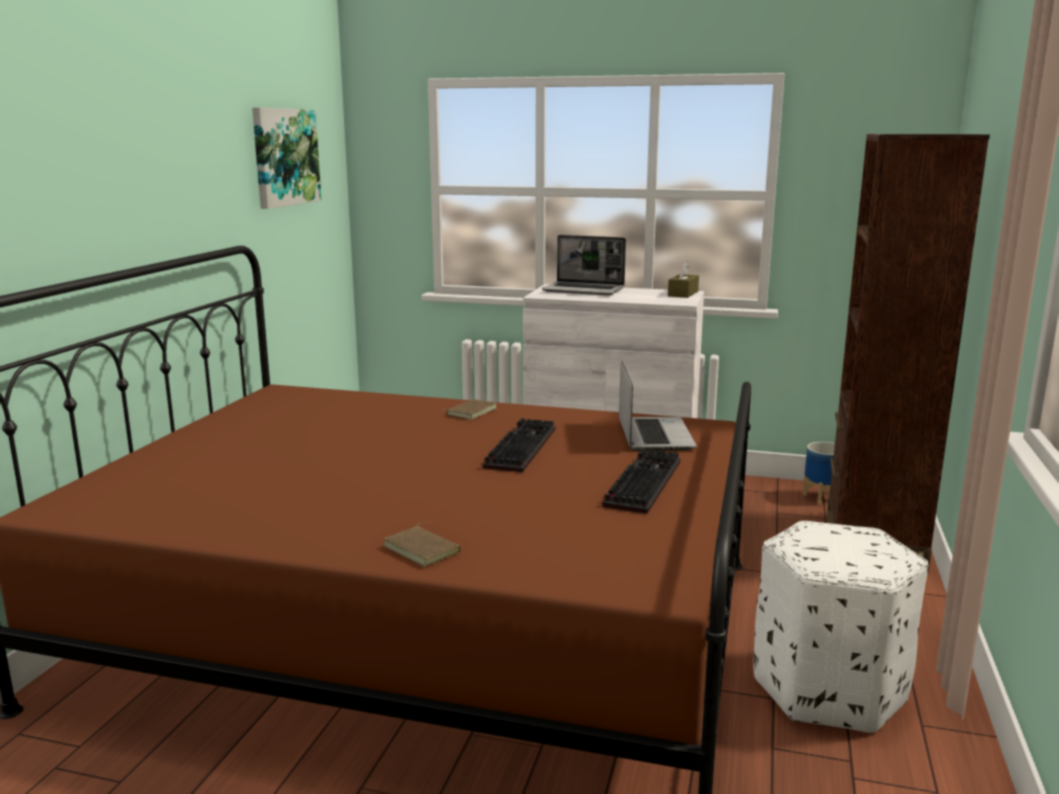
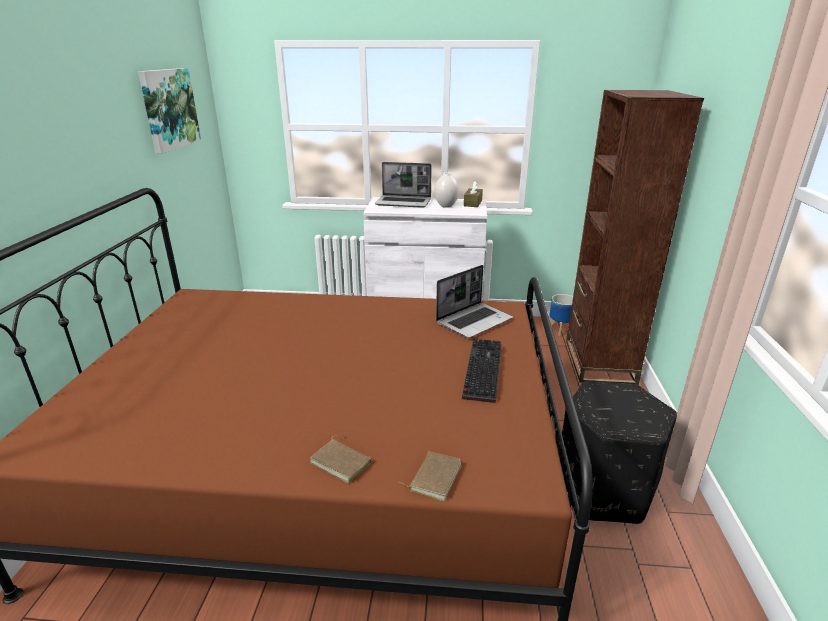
camera: 10 degrees left, 10 degrees up
brown book [440,399,497,420] -> brown book moved to [398,451,462,501]
keyboard [483,418,555,472] -> none
laptop [619,361,697,451] -> laptop turned 60 degrees clockwise [436,265,513,338]
white ottoman [754,521,928,734] -> black ottoman [559,381,677,524]
none -> white vase [435,172,459,208]

